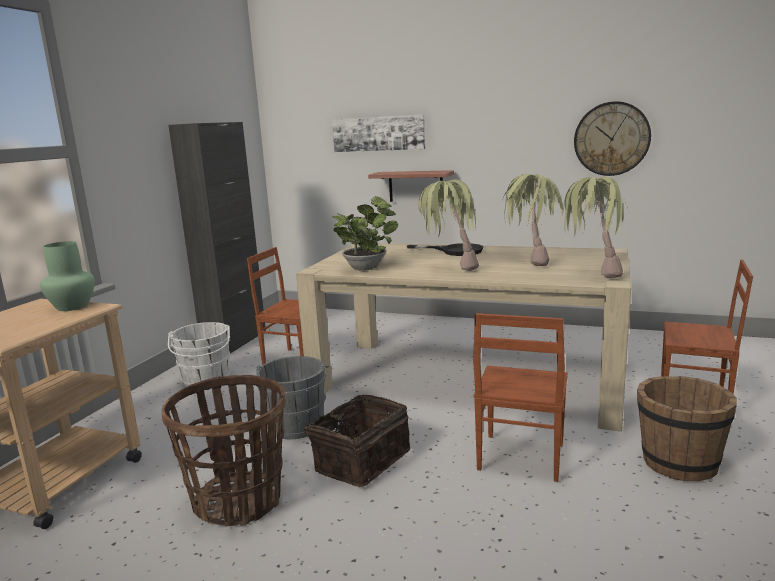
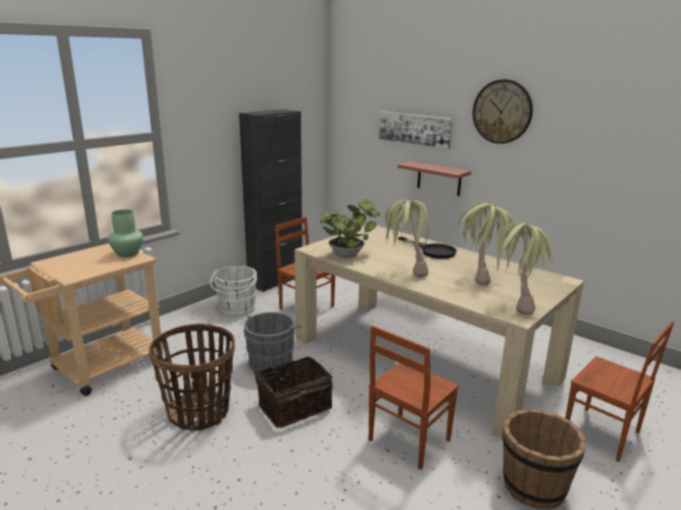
camera: 20 degrees right, 5 degrees up
wall clock [574,101,651,176] -> wall clock moved to [473,79,533,144]

